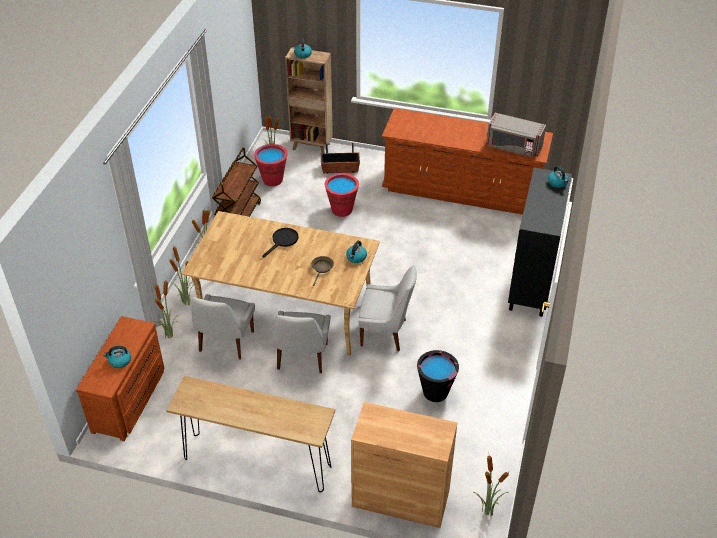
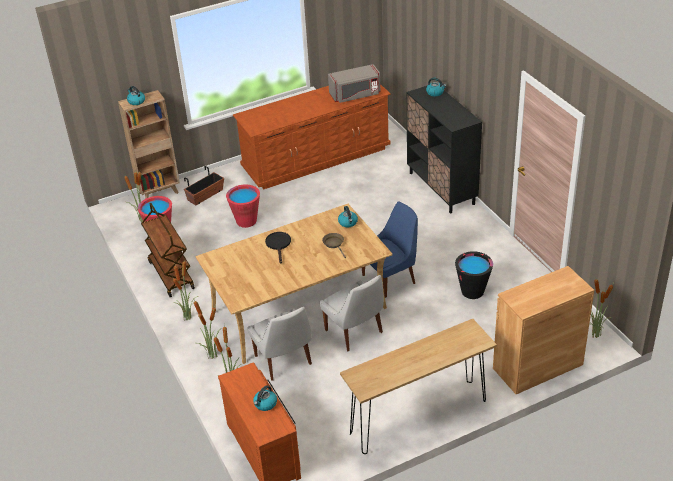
camera: 40 degrees left, 5 degrees down
white chair [358,265,417,351] -> blue chair [362,202,418,298]

